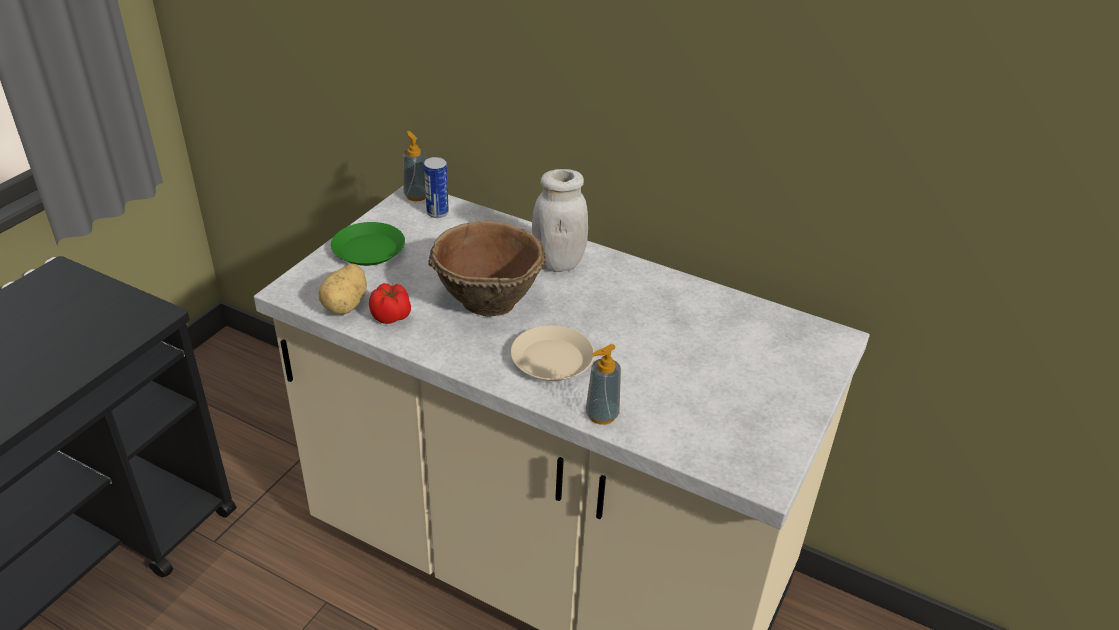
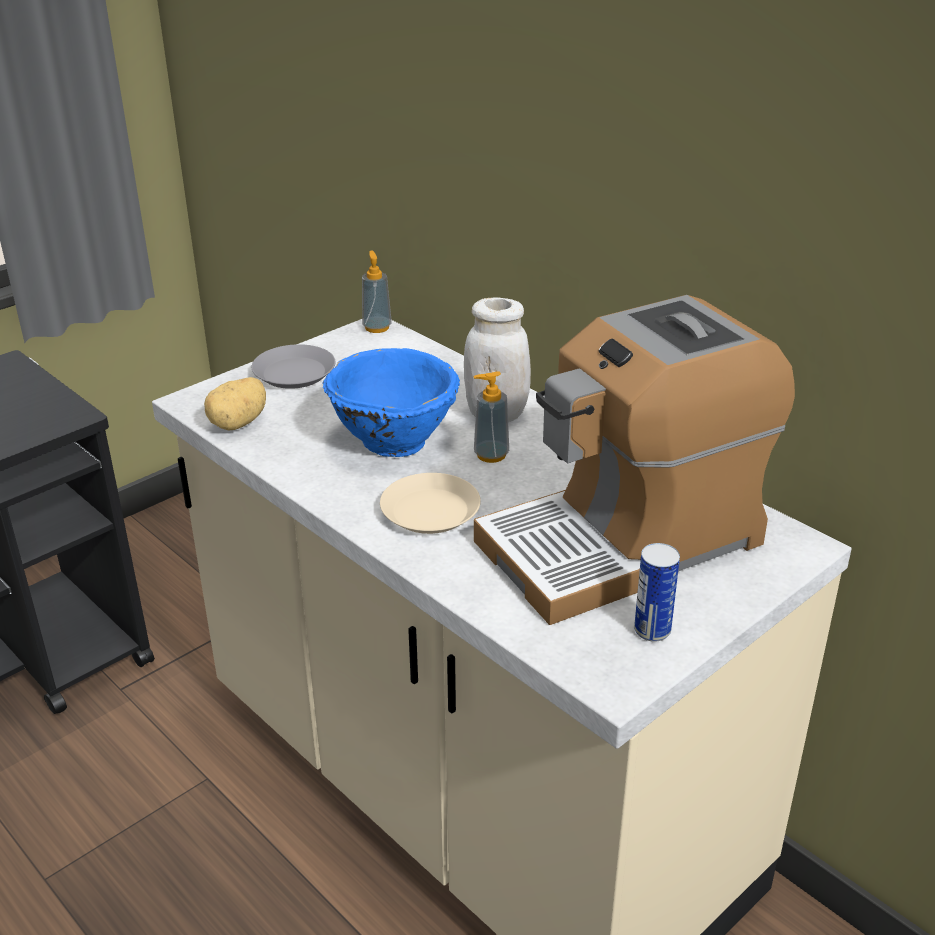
camera: 20 degrees right, 5 degrees down
green plate [331,222,405,266] -> grey plate [252,344,335,389]
tomato [369,283,411,324] -> none
can [424,157,449,218] -> can moved to [634,543,680,642]
brown bowl [428,221,546,317] -> blue bowl [323,348,460,457]
soap dispenser [586,344,621,425] -> soap dispenser moved to [473,371,509,463]
none -> coffee machine [474,295,795,625]

